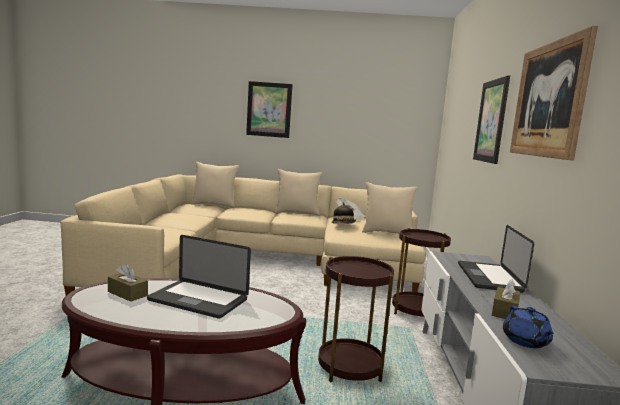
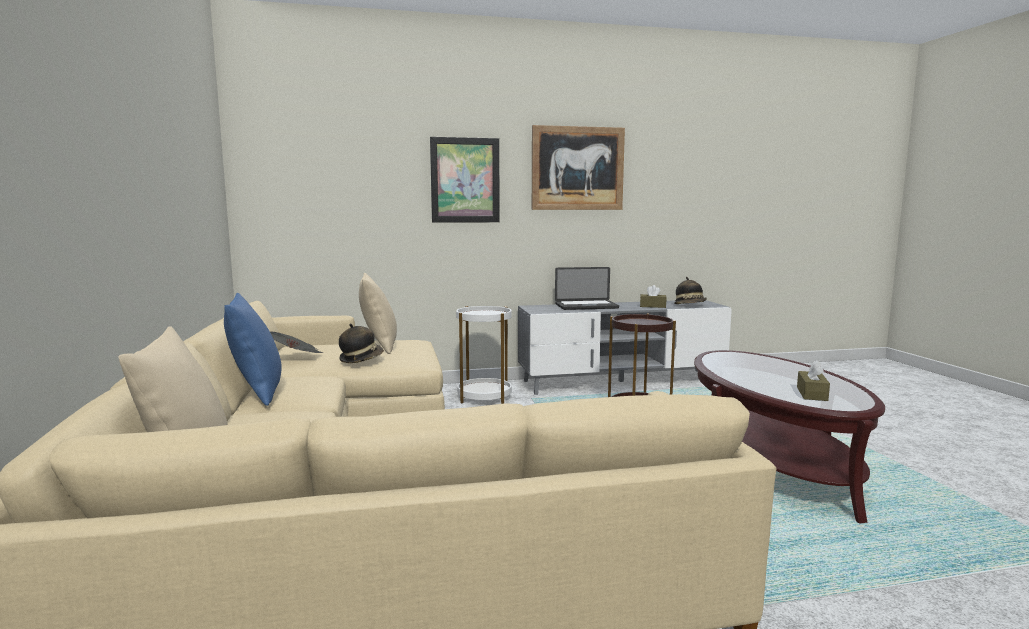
camera: 105 degrees left, 0 degrees up
laptop [147,235,251,319] -> none
picture [246,81,293,138] -> none
beige pillow [275,169,322,216] -> blue pillow [224,293,282,406]
brown side table [392,228,451,317] -> white side table [456,306,512,404]
blue teapot [503,306,554,348] -> hat [674,277,707,304]

